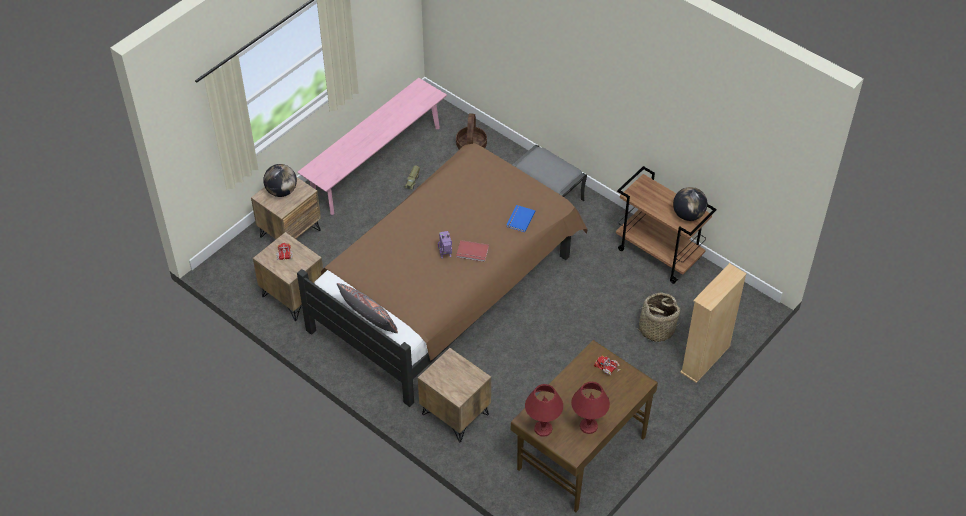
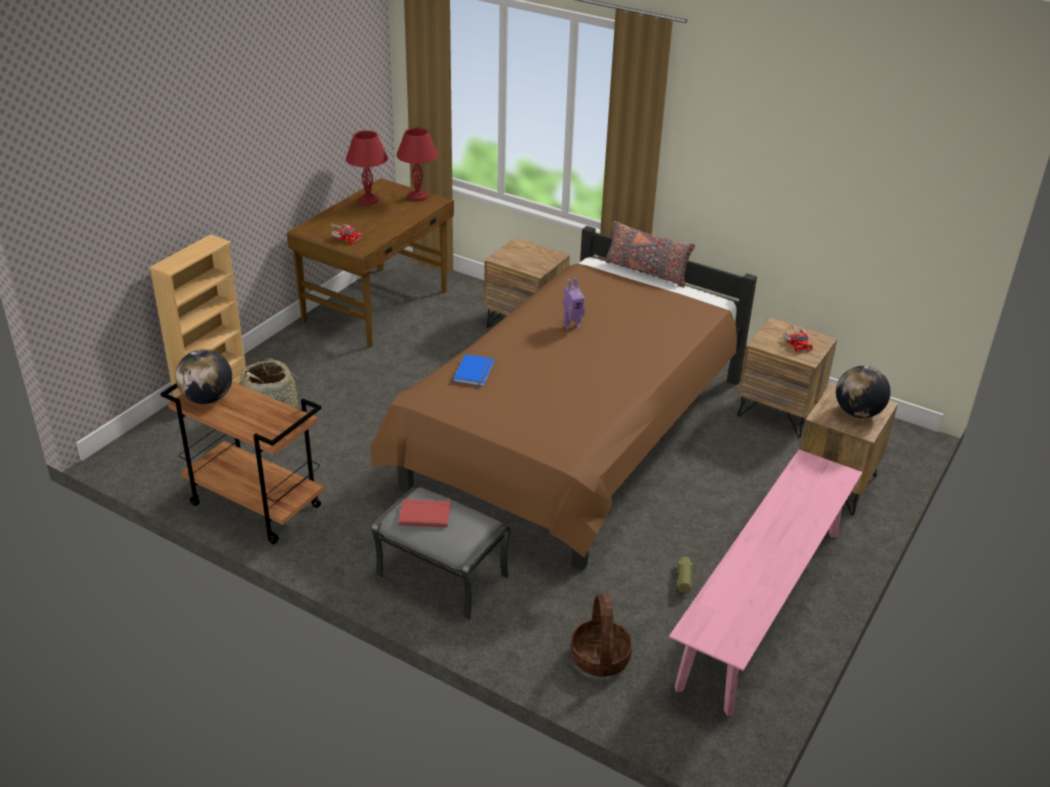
camera: 170 degrees right, 15 degrees down
red book [456,240,489,262] -> red book moved to [399,499,451,527]

